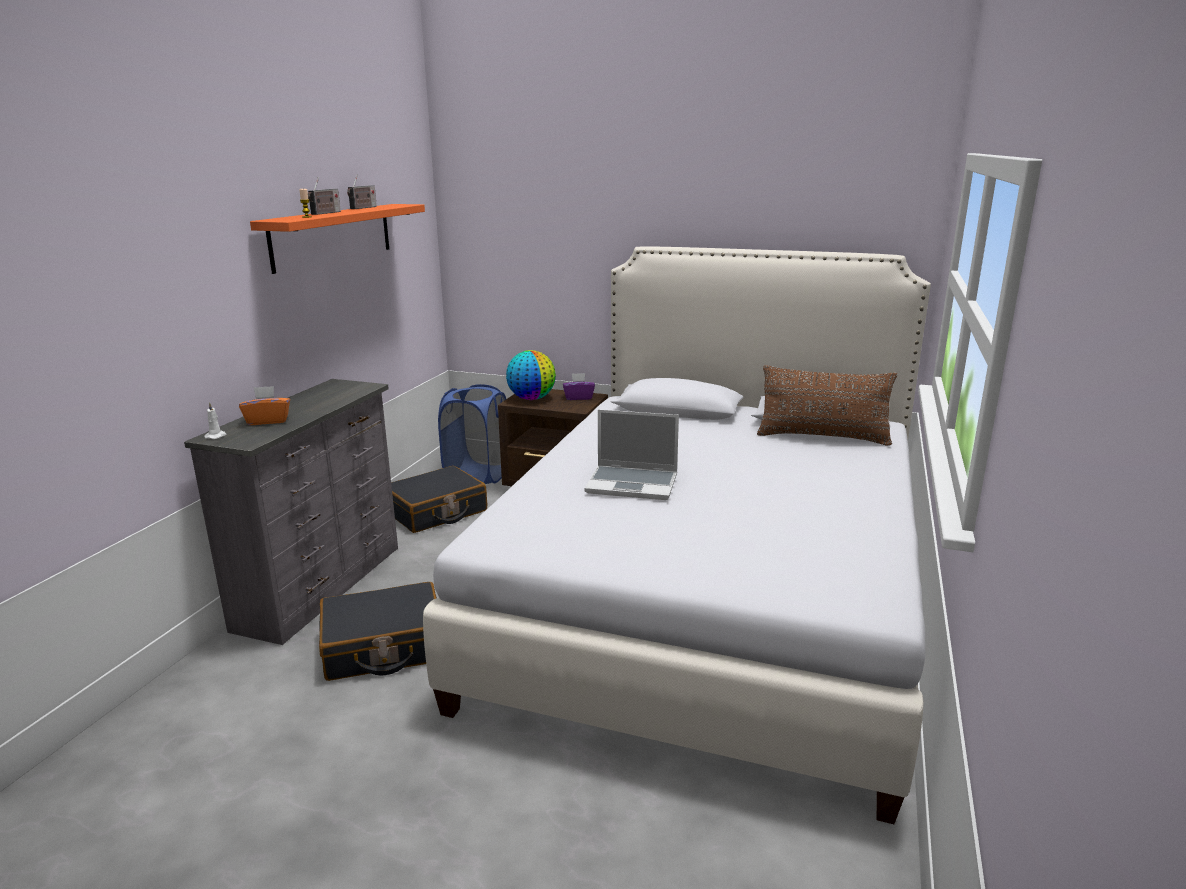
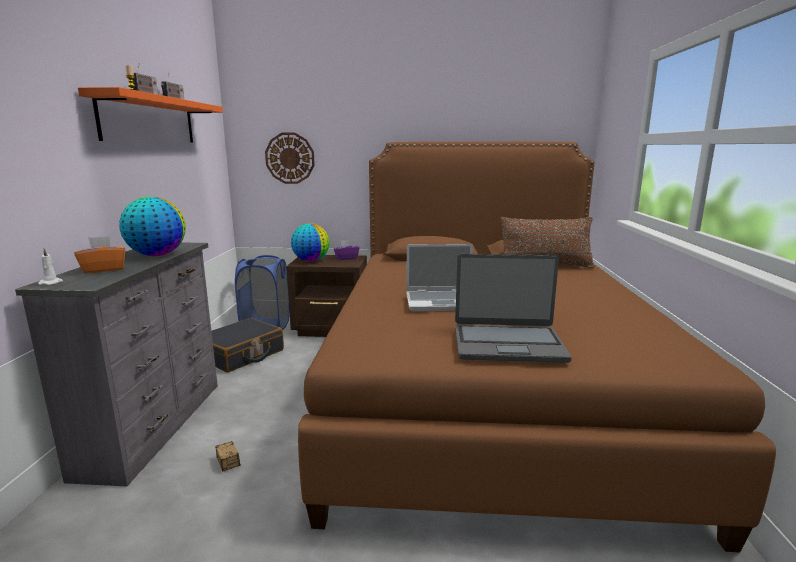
camera: 15 degrees left, 5 degrees down
black suitcase [319,582,437,681] -> storage box [215,441,245,472]
white bed [423,246,931,824] -> brown bed [298,142,776,552]
none -> globe [119,197,186,256]
none -> wall clock [265,133,315,184]
none -> laptop [455,254,572,363]

